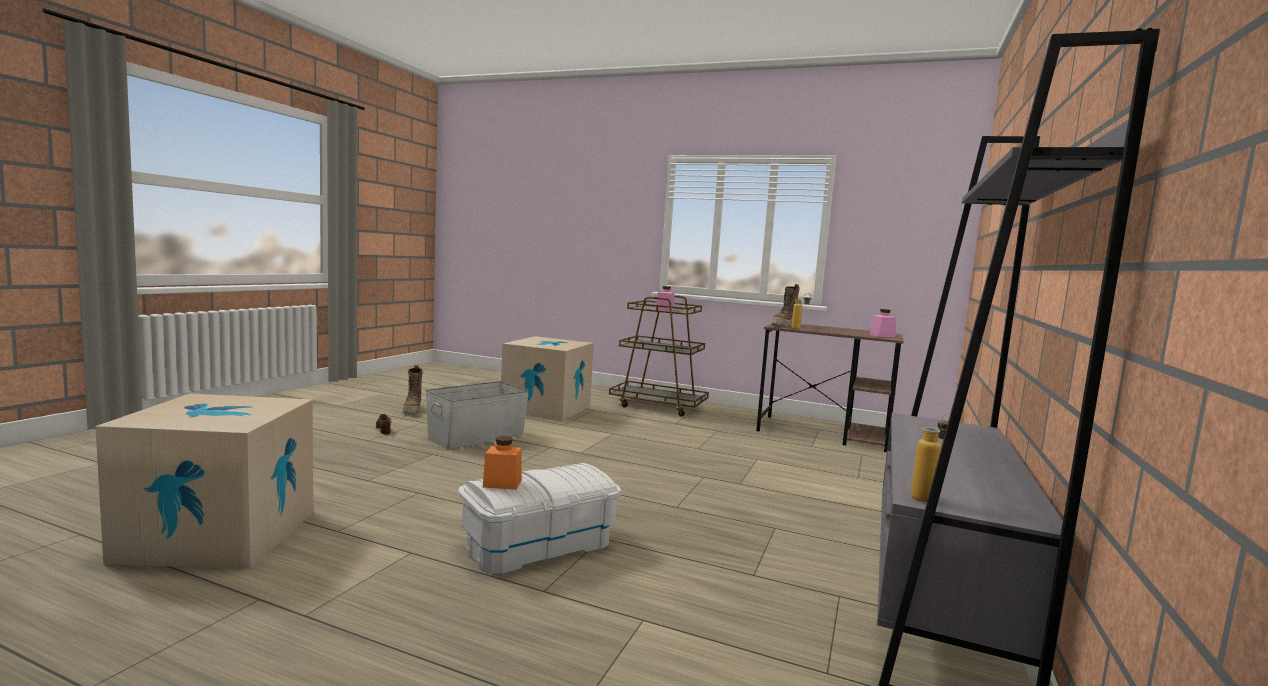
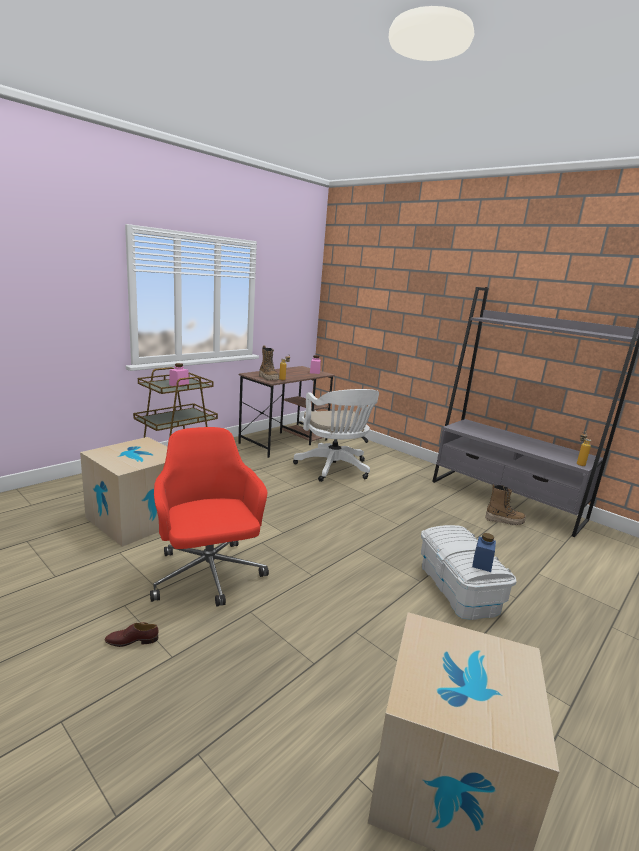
camera: 70 degrees left, 10 degrees up
boot [403,365,423,413] -> boot moved to [485,484,526,525]
grey storage box [426,381,529,449] -> red office chair [150,427,269,607]
orange jar [483,436,522,490] -> blue jar [472,533,496,572]
none -> white office chair [293,389,379,482]

